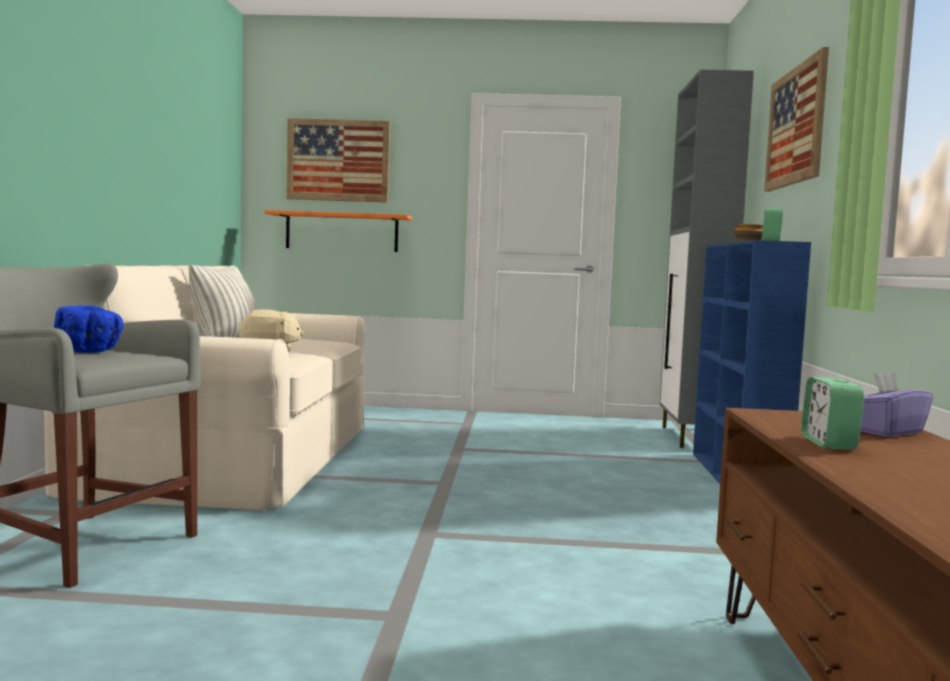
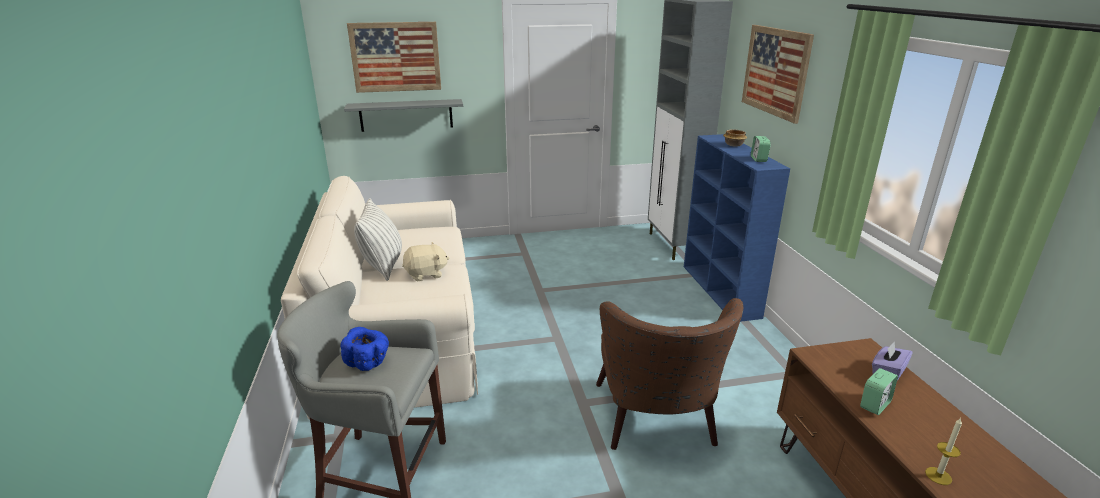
camera: 15 degrees left, 20 degrees up
orange shelf [264,210,412,252] -> grey shelf [344,99,463,132]
alarm clock [801,377,864,450] -> alarm clock turned 120 degrees counterclockwise [860,368,898,415]
none -> brown armchair [596,298,743,450]
none -> candle [925,418,962,485]

